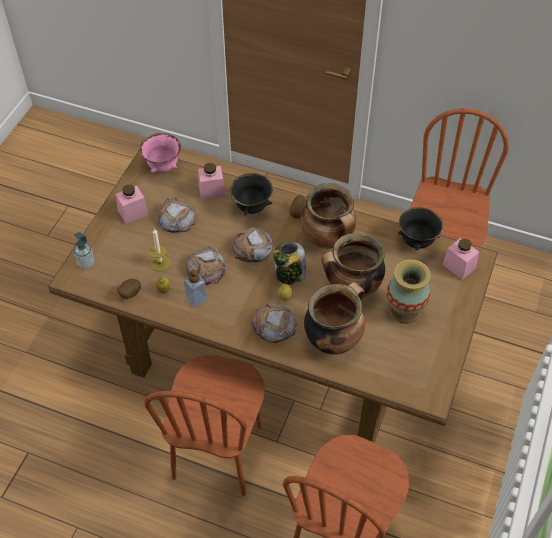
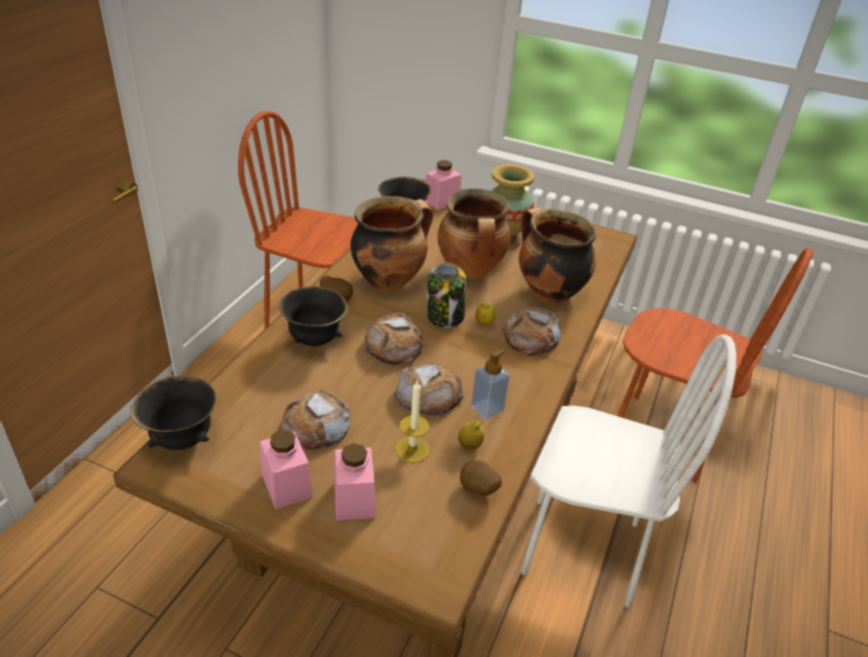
camera: 90 degrees left, 15 degrees down
soap dispenser [74,232,94,268] -> none
pink bowl [140,133,181,172] -> black bowl [131,375,217,450]
brown chair [144,355,265,496] -> white chair [521,334,736,607]
pink jar [198,163,226,200] -> pink jar moved to [334,443,375,520]

